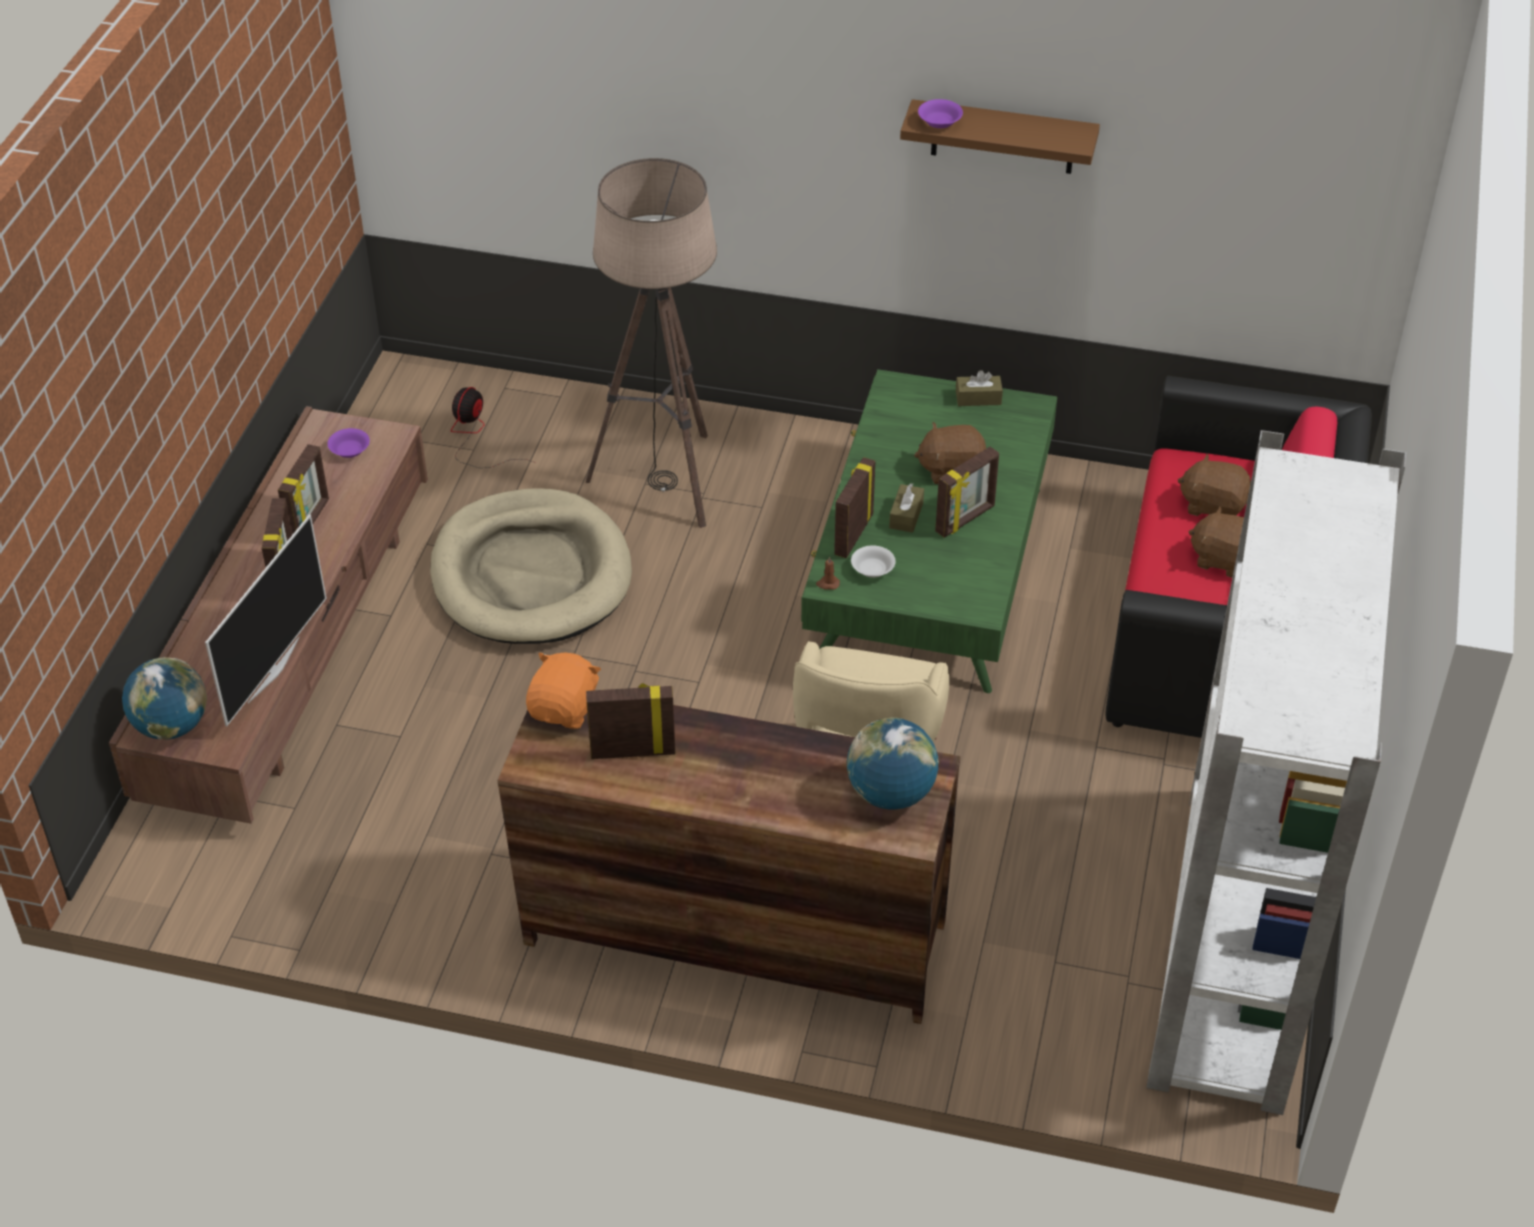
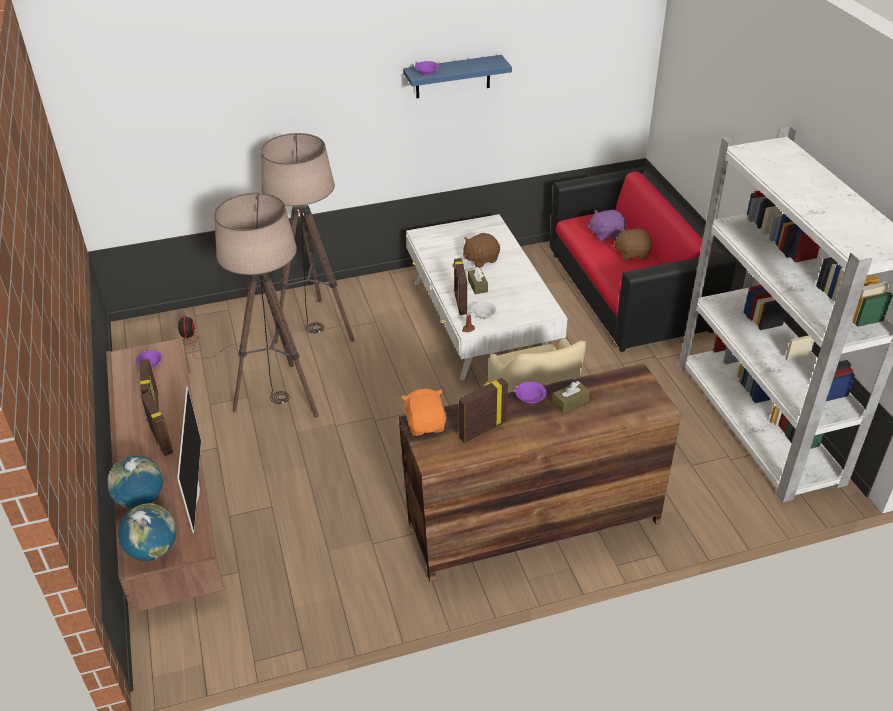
camera: 30 degrees left, 5 degrees down
beige dog bed [430,488,632,644] -> floor lamp [214,193,319,418]
green coffee table [801,369,1057,693] -> white coffee table [406,214,567,380]
globe [847,717,939,810] -> globe moved to [107,456,163,509]
brown shelf [900,99,1100,174] -> blue shelf [403,55,512,98]
picture frame [935,447,999,538] -> none
brown tissue box [956,370,1003,406] -> brown tissue box moved to [552,381,590,413]
brown plush toy [1178,454,1251,516] -> purple plush toy [588,210,626,241]
none -> purple bowl [515,382,547,404]

